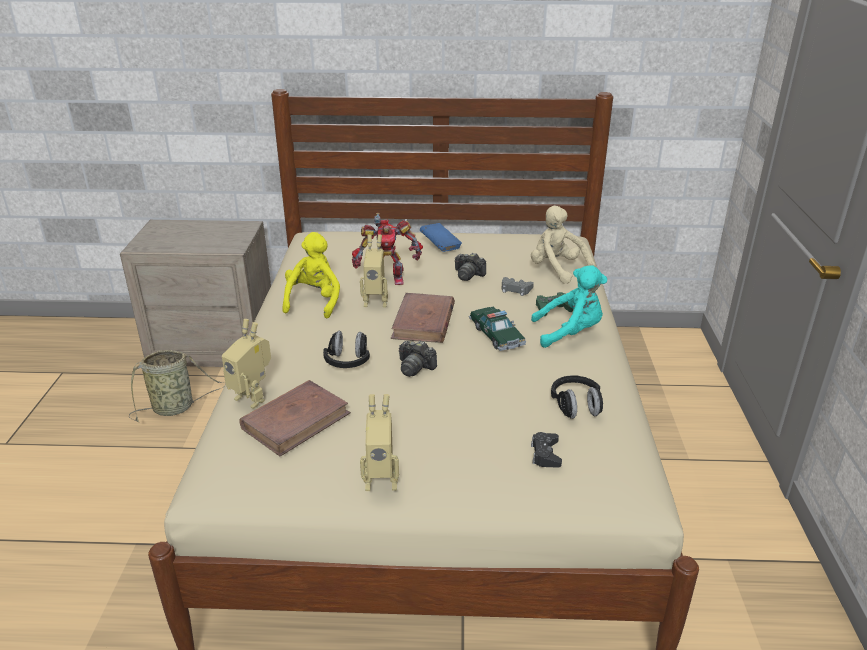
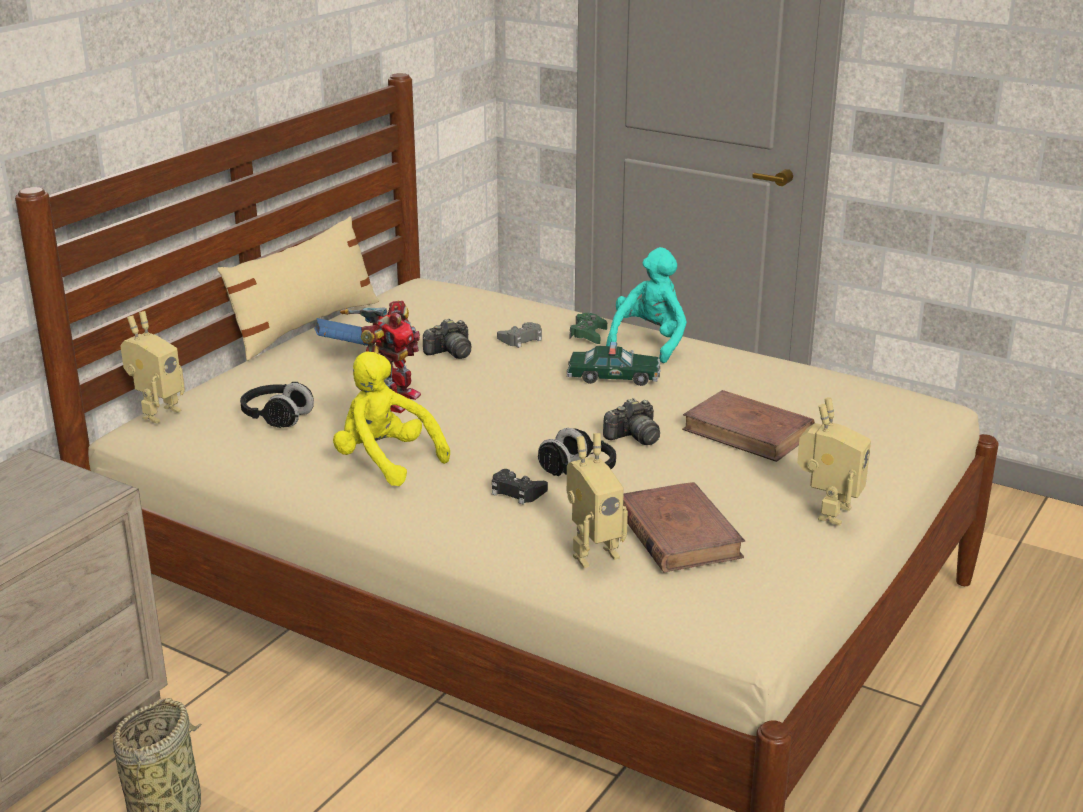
camera: 60 degrees left, 5 degrees down
toy robot [360,234,388,307] -> toy robot moved to [120,311,185,424]
brown book [391,293,455,343] -> brown book moved to [682,390,815,462]
beige plush toy [531,206,596,284] -> none
black game controller [531,432,562,468] -> black game controller moved to [492,469,548,505]
black headphones [551,375,603,419] -> black headphones moved to [240,382,314,428]
none -> beige pillow [217,216,379,361]

